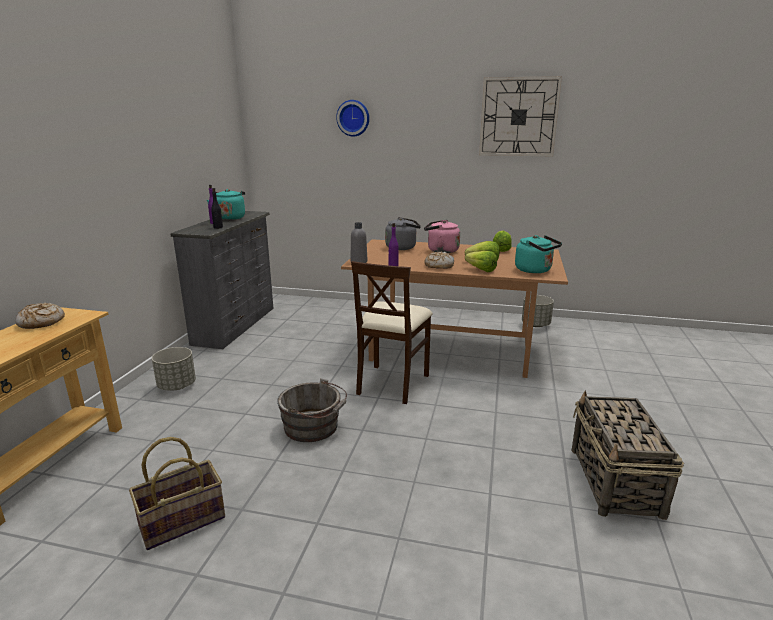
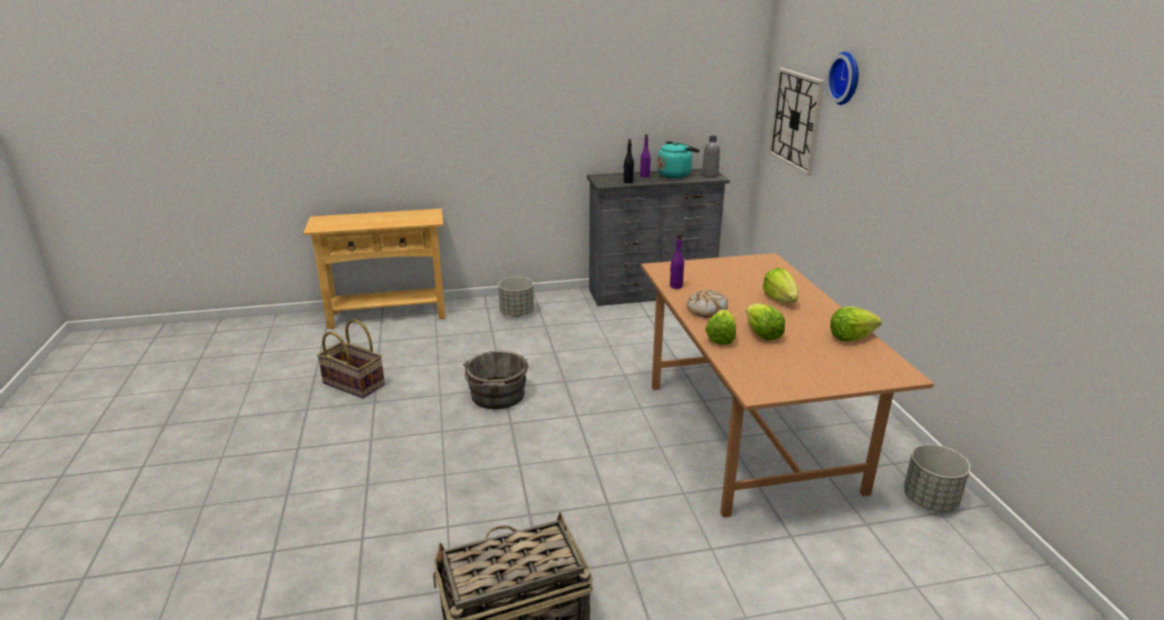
camera: 65 degrees right, 5 degrees up
bread [15,302,65,329] -> none
grey bottle [351,222,367,263] -> grey bottle moved to [702,136,720,178]
beige chair [351,261,433,404] -> none
grey kettle [385,217,421,250] -> none
pink kettle [424,220,460,253] -> lettuce [763,268,798,303]
wall clock [479,76,562,157] -> wall clock moved to [769,68,825,176]
turquoise kettle [515,235,562,273] -> none

